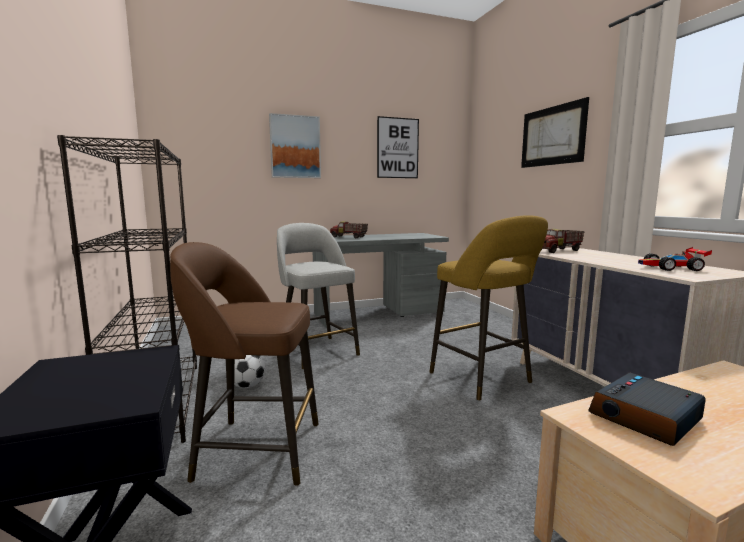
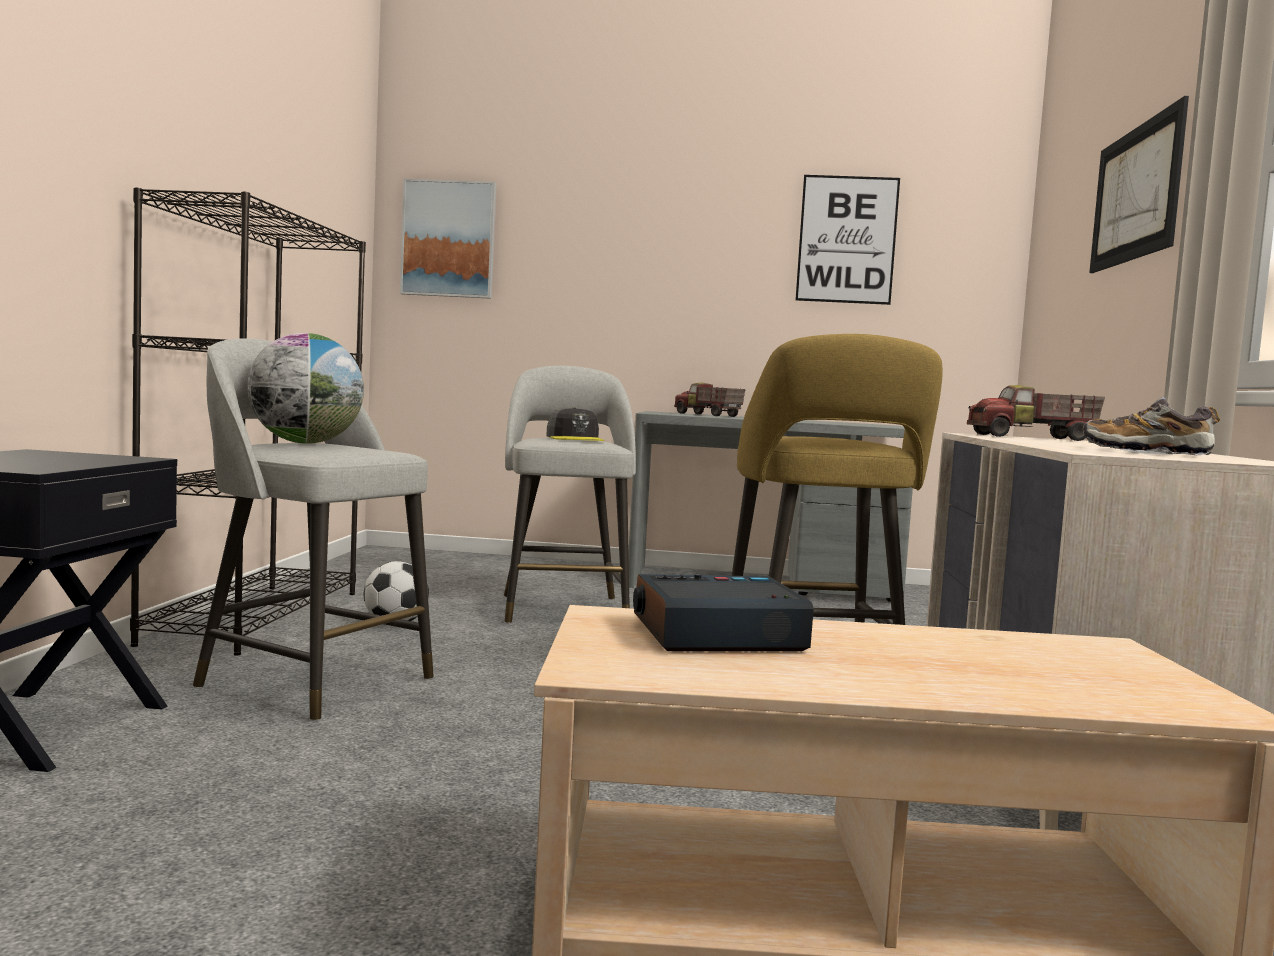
camera: 25 degrees right, 5 degrees down
brown stool [170,242,319,486] -> grey stool [193,338,434,721]
picture [269,113,321,178] -> picture moved to [400,179,496,299]
toy car [638,247,712,271] -> shoe [1083,397,1220,456]
none -> globe [247,333,364,444]
none -> grey cap [546,407,605,441]

